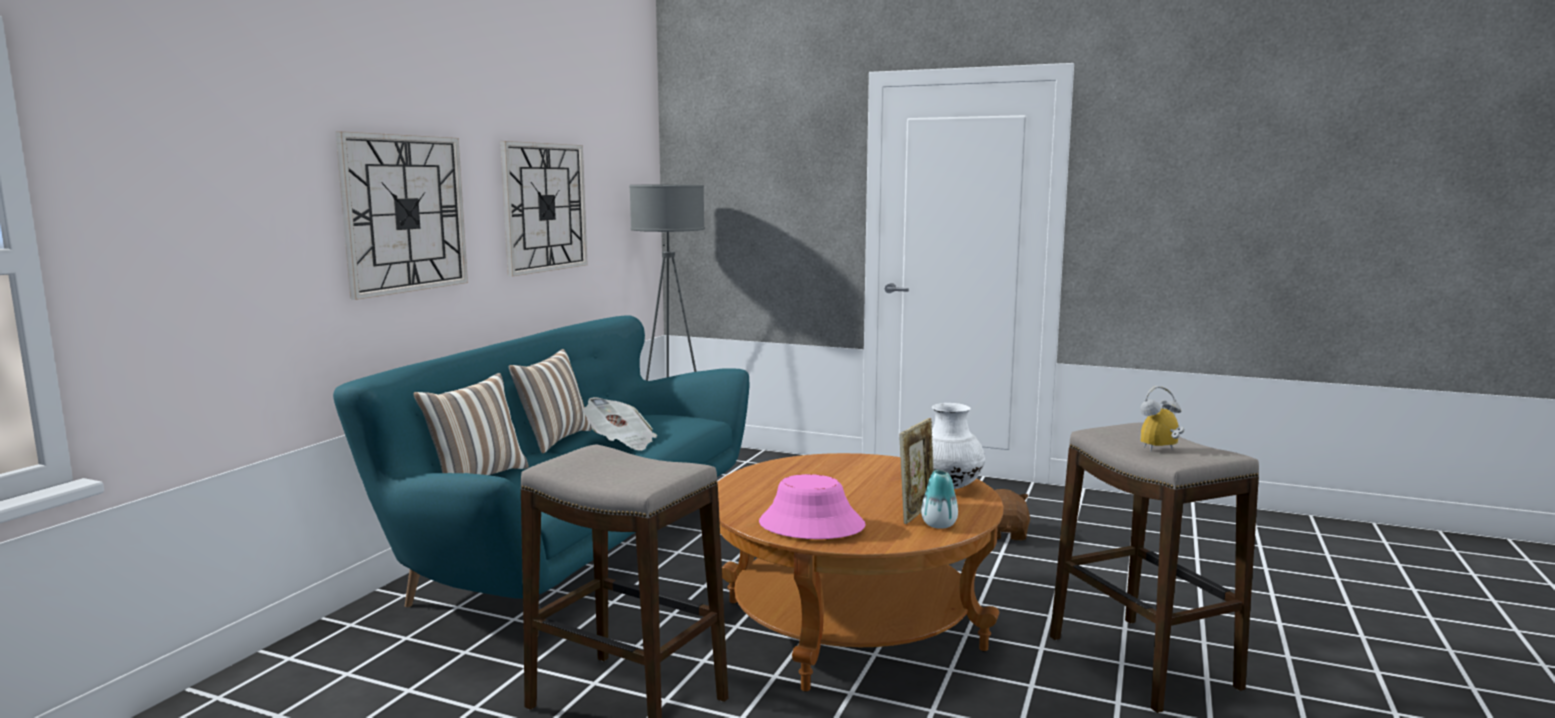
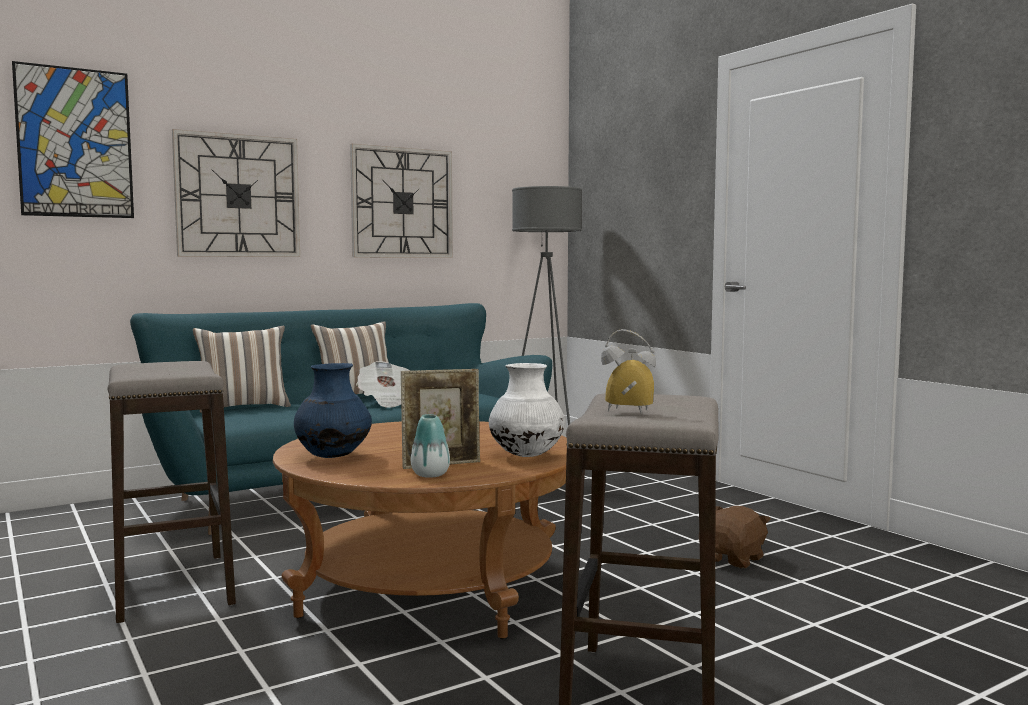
camera: 35 degrees right, 5 degrees down
pink hat [759,474,866,539] -> blue vase [294,363,372,458]
none -> picture [12,61,134,218]

